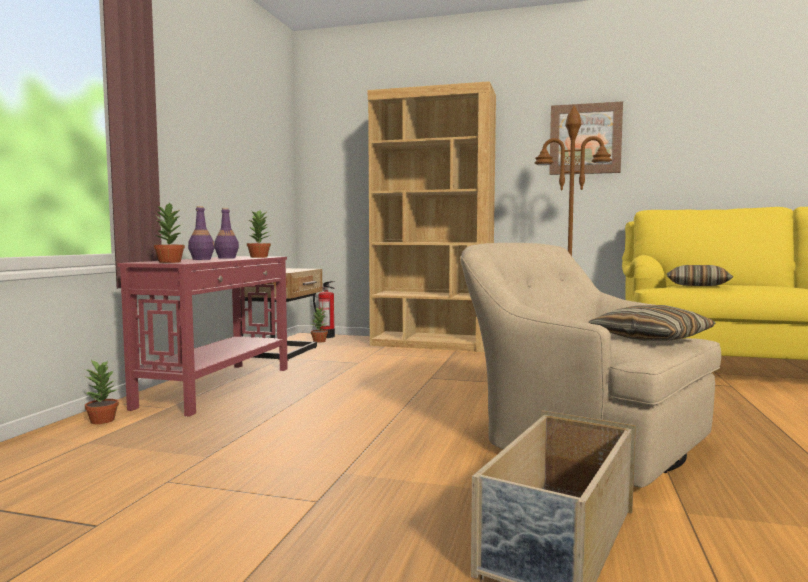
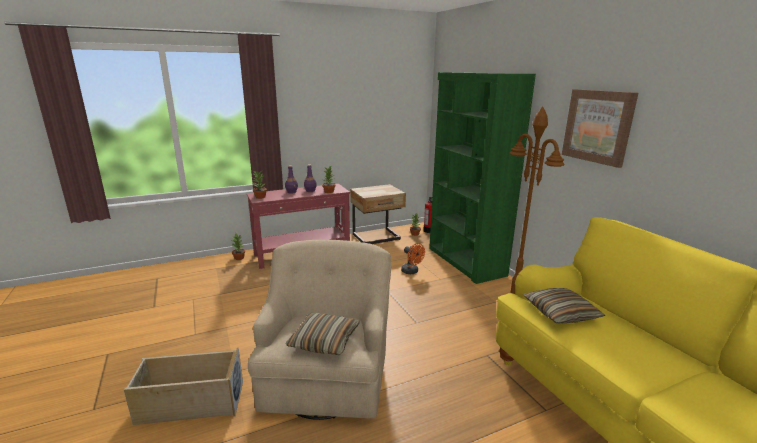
camera: 50 degrees right, 15 degrees up
brown bookcase [368,81,496,352] -> green bookcase [429,72,536,284]
none -> orange fan [401,243,425,274]

